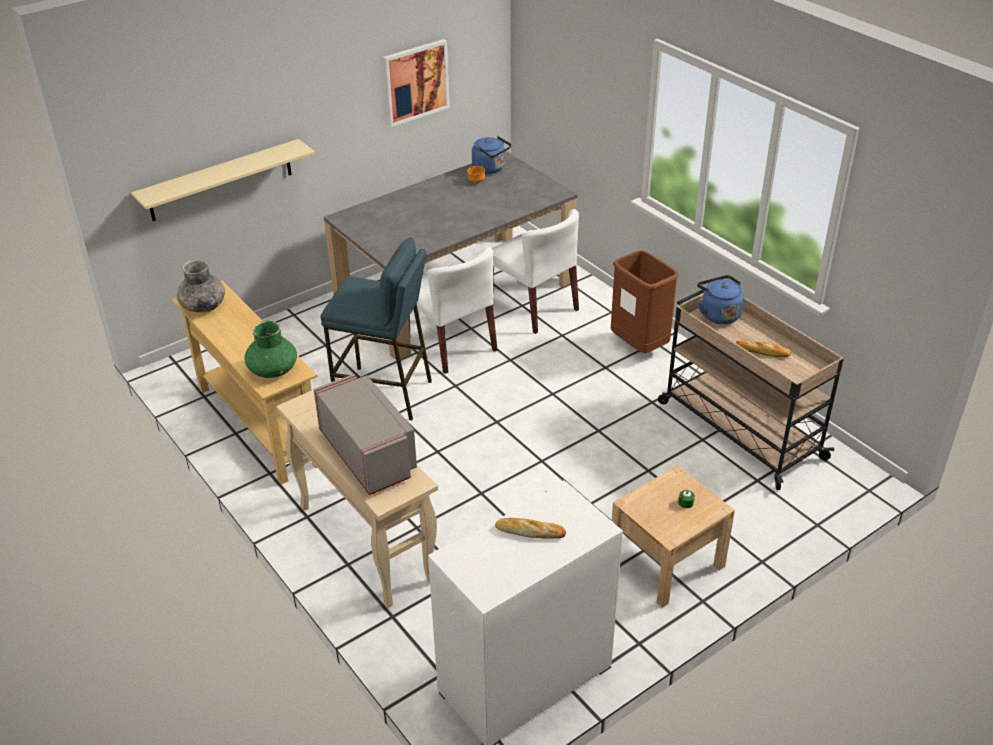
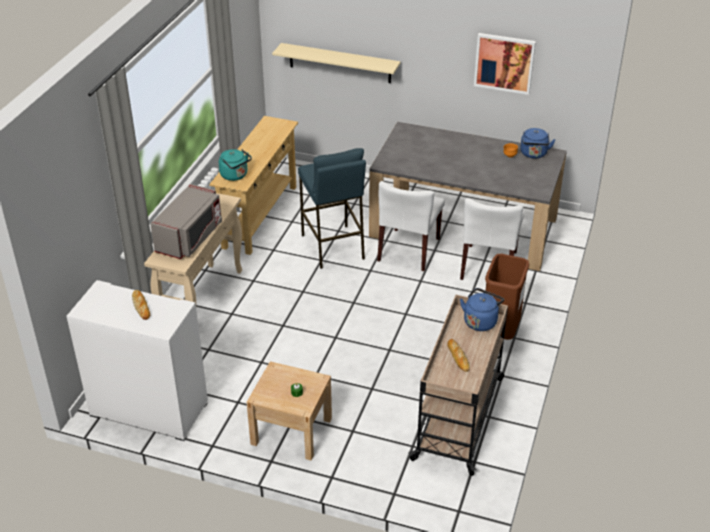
camera: 55 degrees right, 0 degrees up
grey vase [177,259,225,313] -> none
green vase [244,320,297,378] -> turquoise kettle [219,149,252,181]

